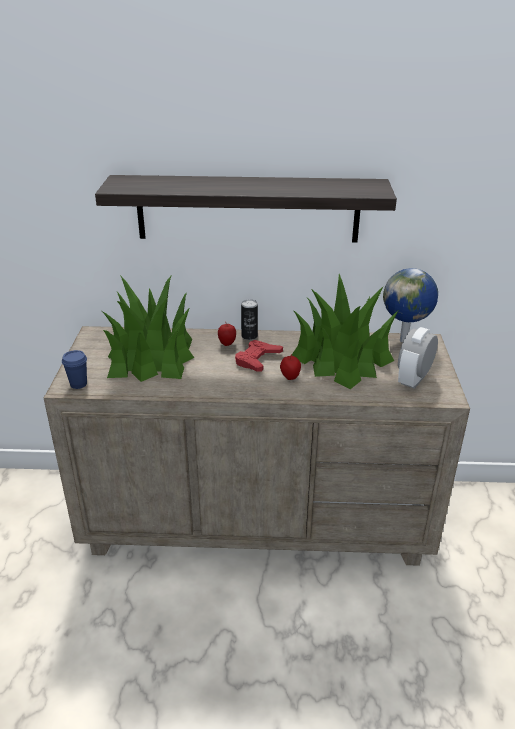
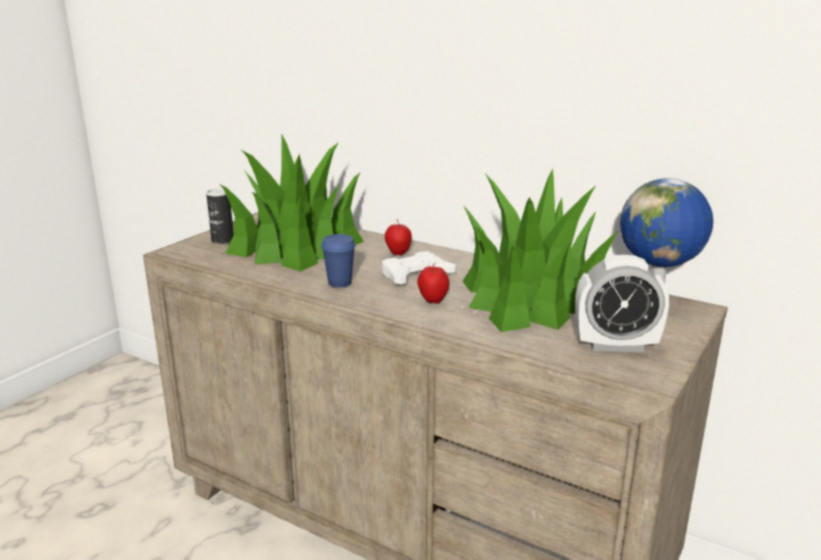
camera: 30 degrees right, 10 degrees down
blue cup [62,350,87,389] -> blue cup moved to [321,234,356,288]
shelf [95,175,397,242] -> none
red game controller [235,340,283,371] -> white game controller [382,251,455,284]
can [241,299,258,340] -> can moved to [206,189,234,244]
alarm clock [398,327,438,389] -> alarm clock turned 150 degrees counterclockwise [575,255,669,353]

